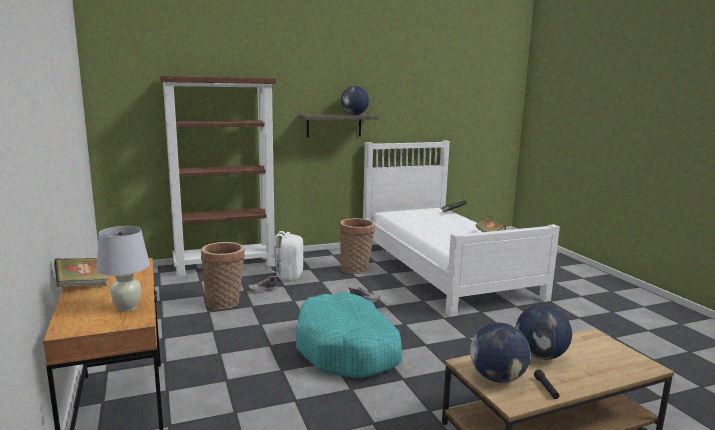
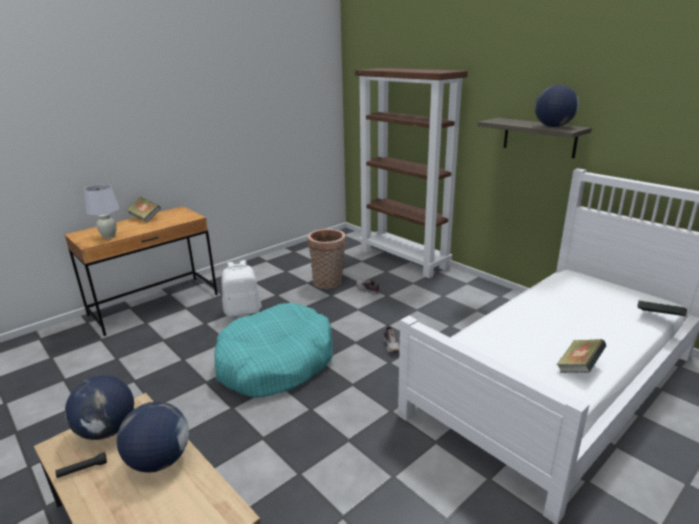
camera: 70 degrees right, 10 degrees up
white backpack [269,231,303,281] -> white backpack moved to [221,260,262,317]
basket [340,218,375,274] -> none

